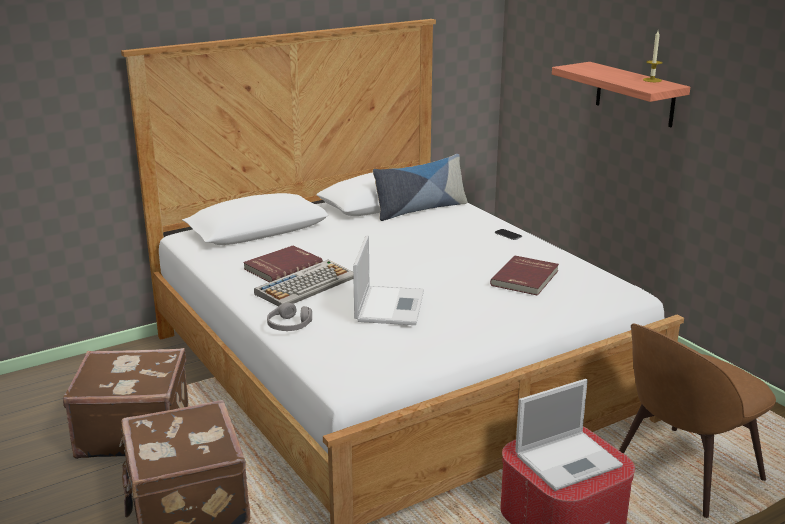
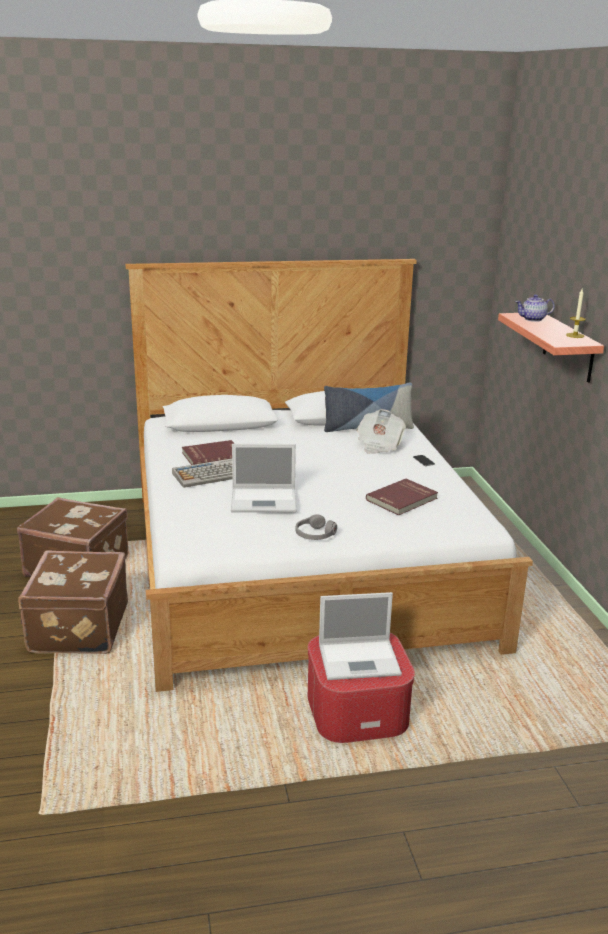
camera: 20 degrees right, 0 degrees up
grey headphones [267,303,312,331] -> grey headphones moved to [296,514,337,540]
laptop [353,235,424,325] -> laptop turned 60 degrees clockwise [231,444,296,512]
brown chair [619,323,776,518] -> none
none -> newspaper [357,409,406,454]
none -> teapot [516,295,555,322]

